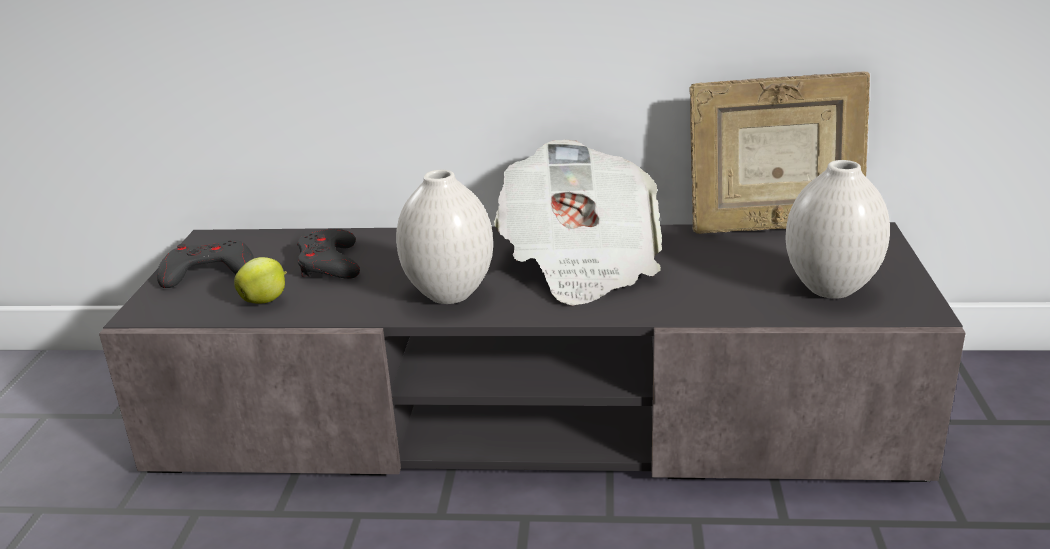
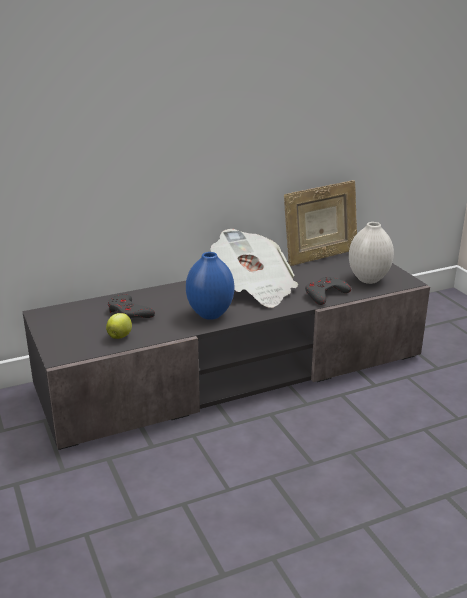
camera: 30 degrees left, 0 degrees up
grey game controller [157,240,254,288] -> grey game controller moved to [305,277,351,305]
white vase [396,170,493,304] -> blue vase [186,252,234,320]

